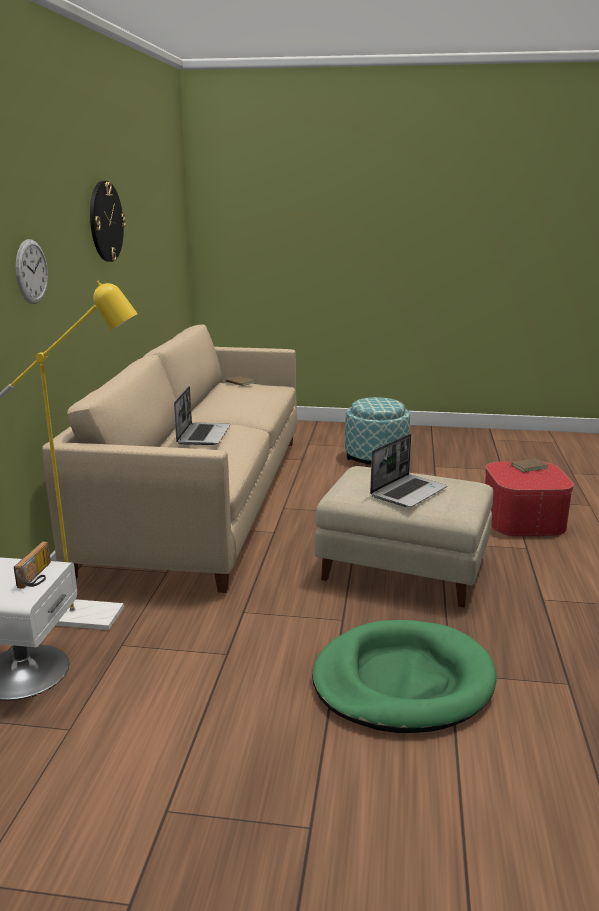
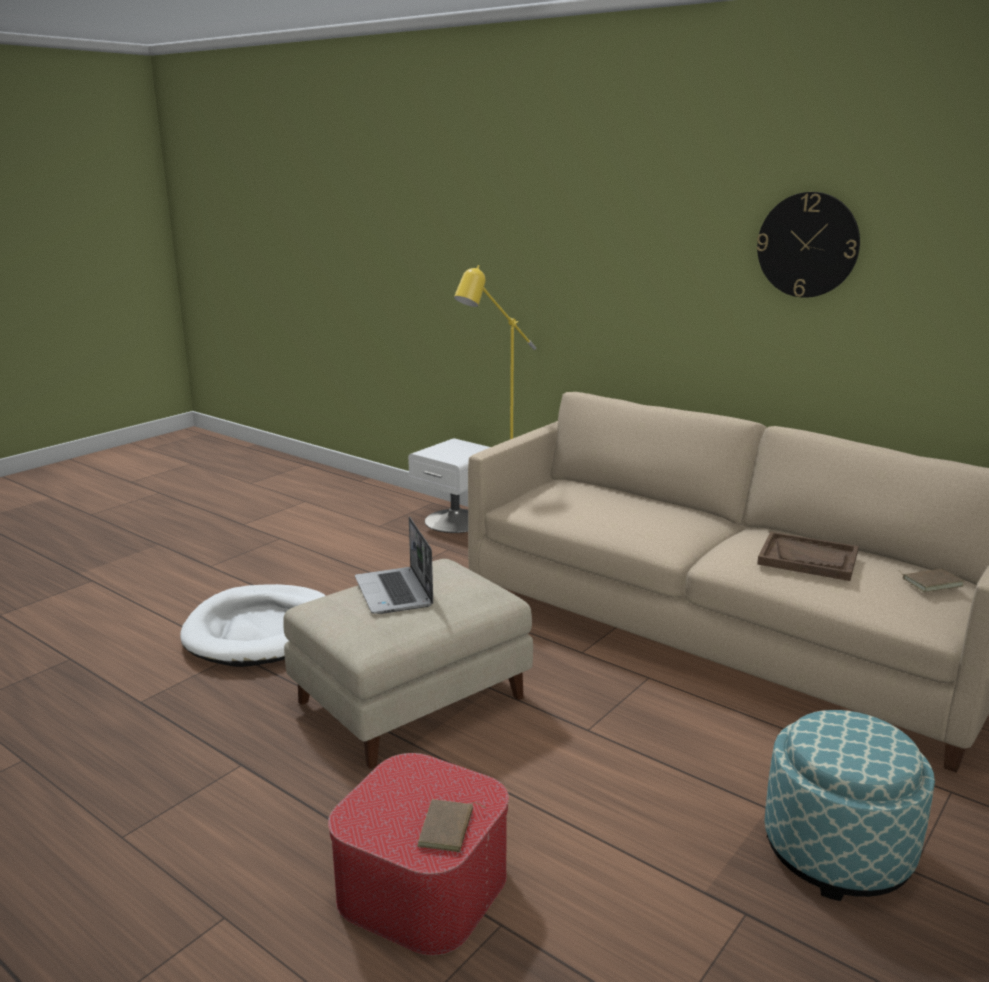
camera: 120 degrees right, 0 degrees up
radio [14,542,51,589] -> none
wall clock [16,239,48,304] -> none
laptop [174,386,230,445] -> none
green dog bed [312,620,497,733] -> white dog bed [180,584,326,667]
none -> brown tray [757,532,858,581]

